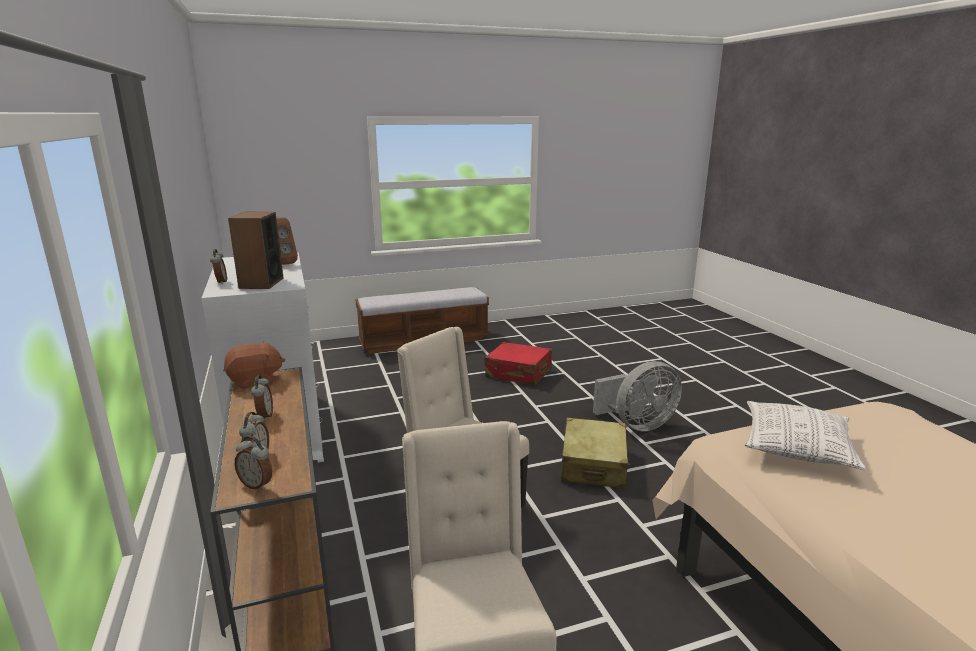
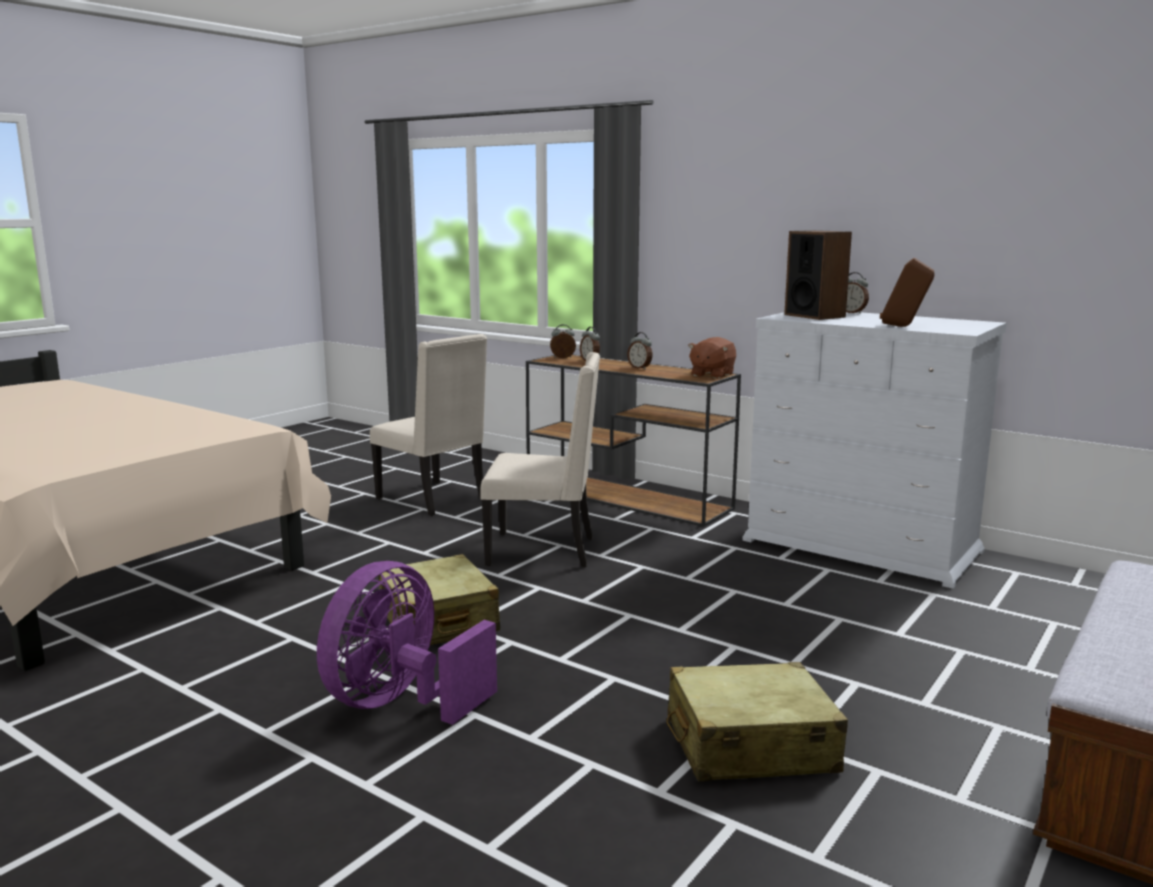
camera: 145 degrees right, 5 degrees down
red suitcase [485,342,552,386] -> beige suitcase [666,662,848,782]
grey fan [593,361,682,431] -> purple fan [317,561,497,725]
pillow [745,401,866,470] -> none

